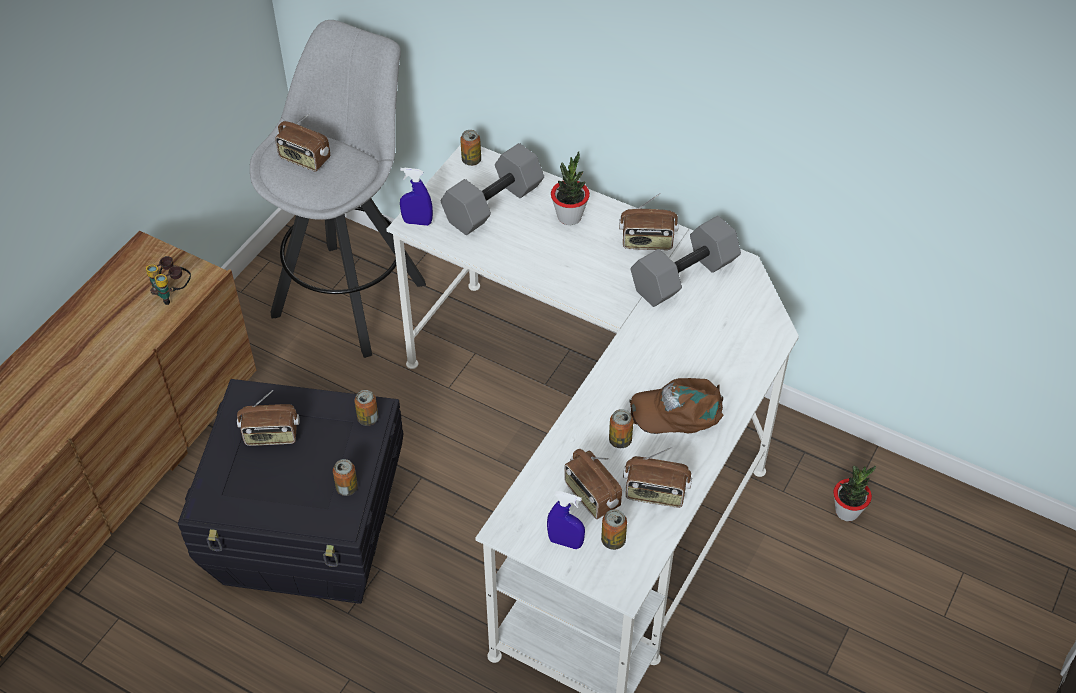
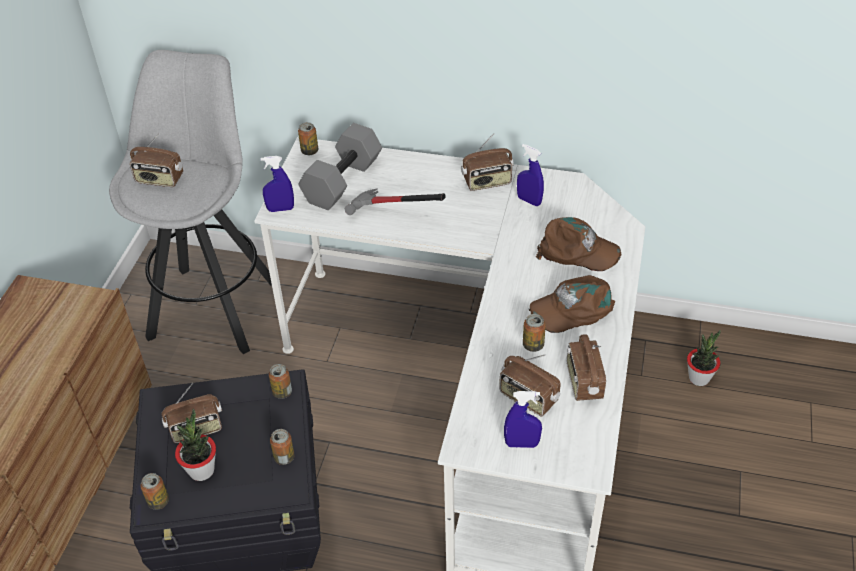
camera: 15 degrees left, 5 degrees down
binoculars [146,256,191,305] -> none
potted plant [551,151,590,225] -> potted plant moved to [175,409,216,481]
can [601,509,627,550] -> can moved to [140,473,169,510]
radio [623,447,692,508] -> radio turned 90 degrees clockwise [567,334,606,401]
grey dumbbell [631,216,741,307] -> blue spray bottle [517,144,544,206]
none -> hammer [345,188,446,215]
none -> brown cap [536,217,621,271]

